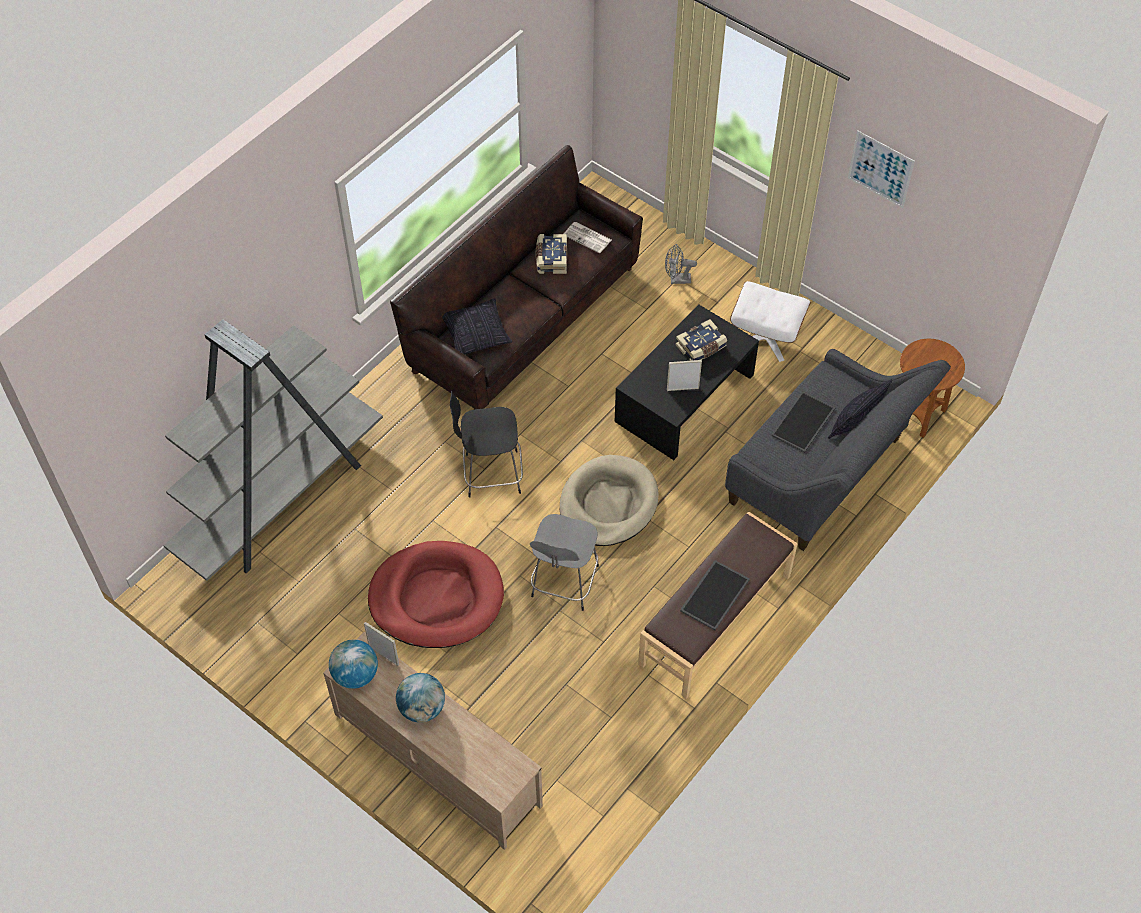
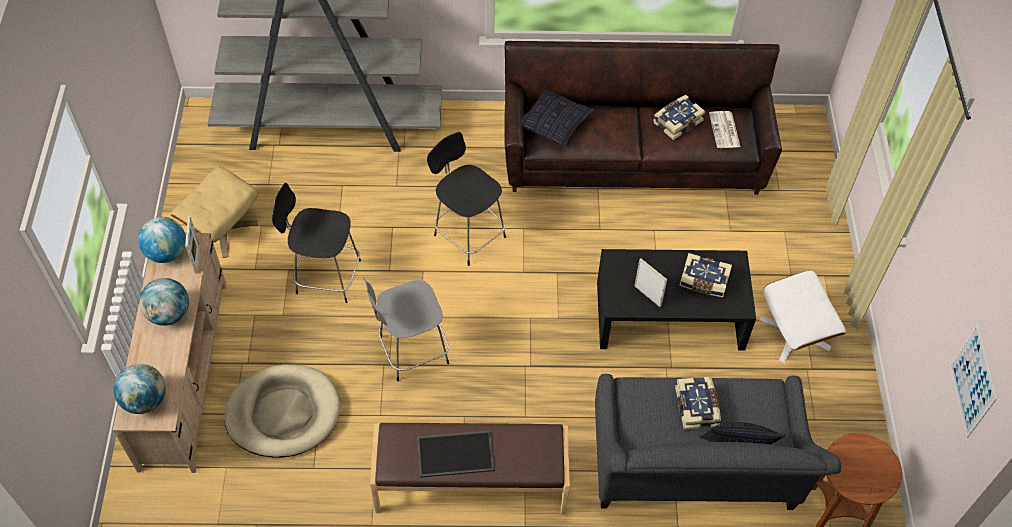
camera: 50 degrees right, 0 degrees up
red dog bed [368,541,504,648] -> black stool [272,183,361,303]
beige dog bed [560,455,659,546] -> beige dog bed moved to [224,364,340,458]
grey fan [665,244,697,284] -> none
tray [771,391,836,453] -> book [675,376,721,430]
picture [848,131,915,208] -> picture moved to [950,324,997,438]
none -> globe [113,364,166,414]
none -> beige ottoman [171,166,258,258]

